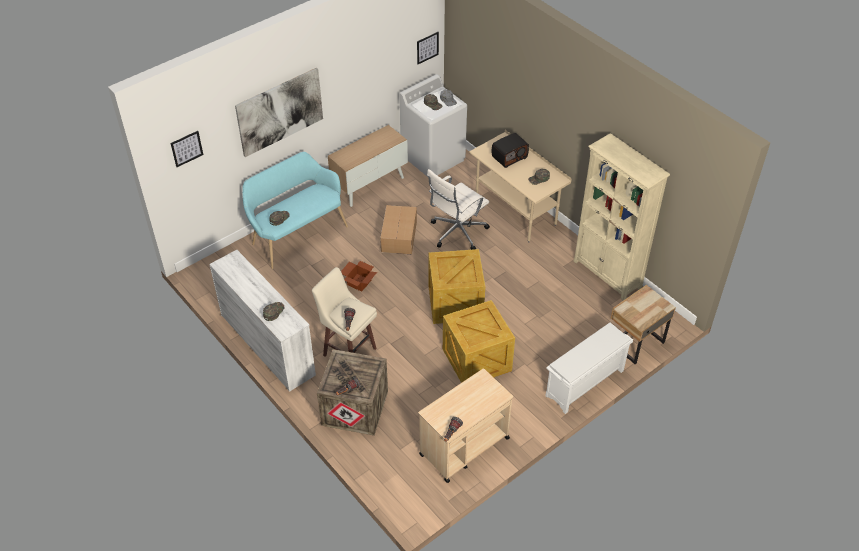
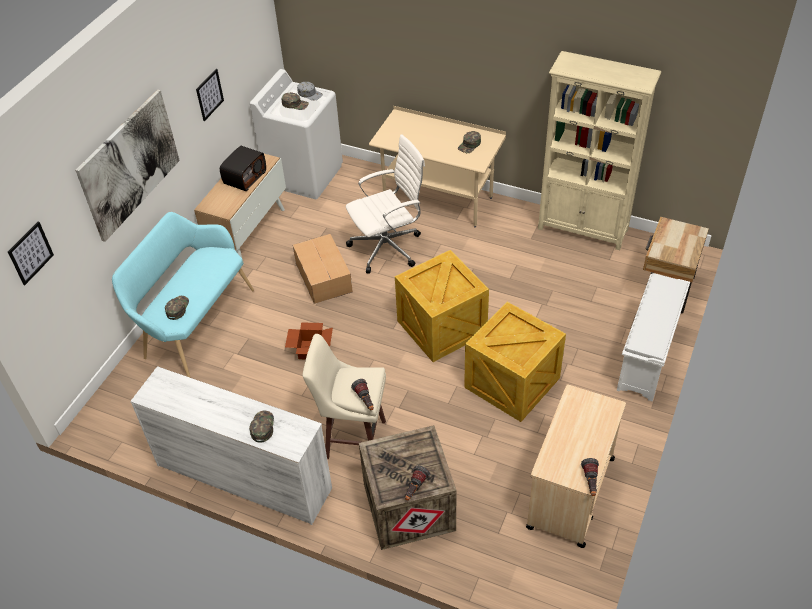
camera: 25 degrees left, 0 degrees up
picture [417,32,439,64] -> picture moved to [196,69,224,121]
white office chair [427,169,490,250] -> white office chair turned 135 degrees counterclockwise [346,134,425,274]
radio [492,133,529,168] -> radio moved to [220,146,266,191]

